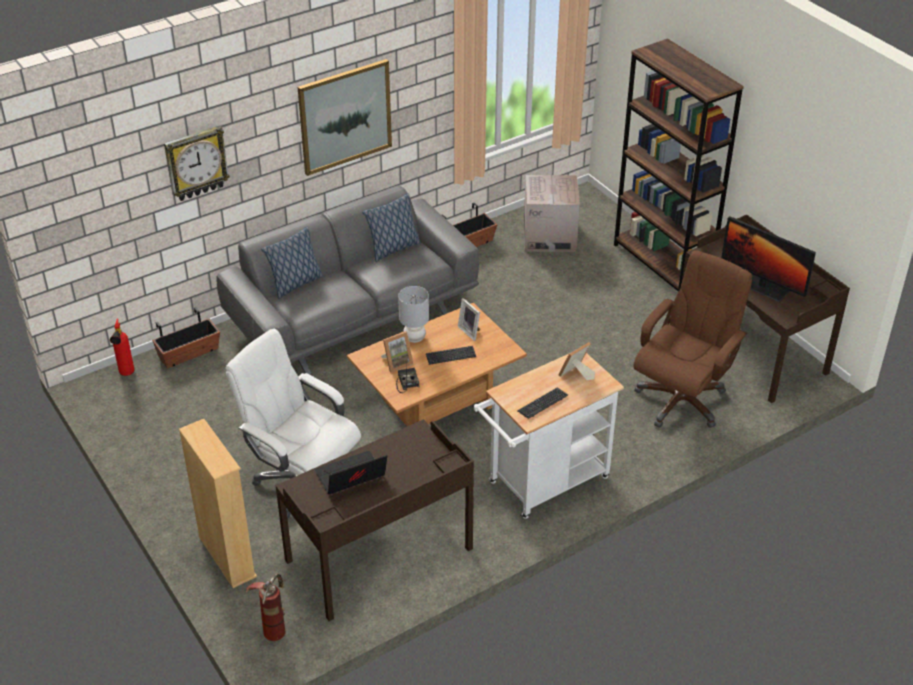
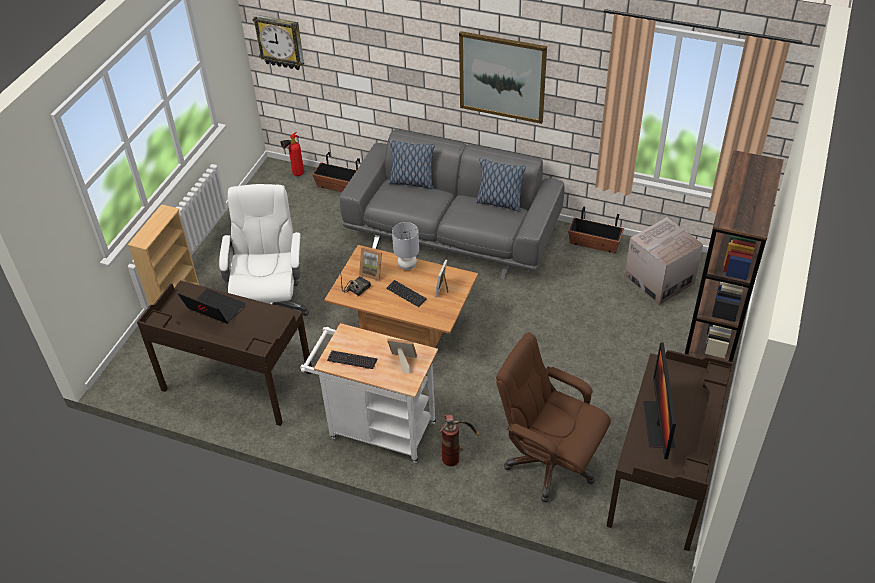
camera: 55 degrees right, 5 degrees up
wall clock [164,125,230,201] -> wall clock moved to [253,15,304,70]
fire extinguisher [246,573,285,641] -> fire extinguisher moved to [440,414,481,467]
brown office chair [633,251,752,428] -> brown office chair turned 150 degrees counterclockwise [496,332,611,502]

